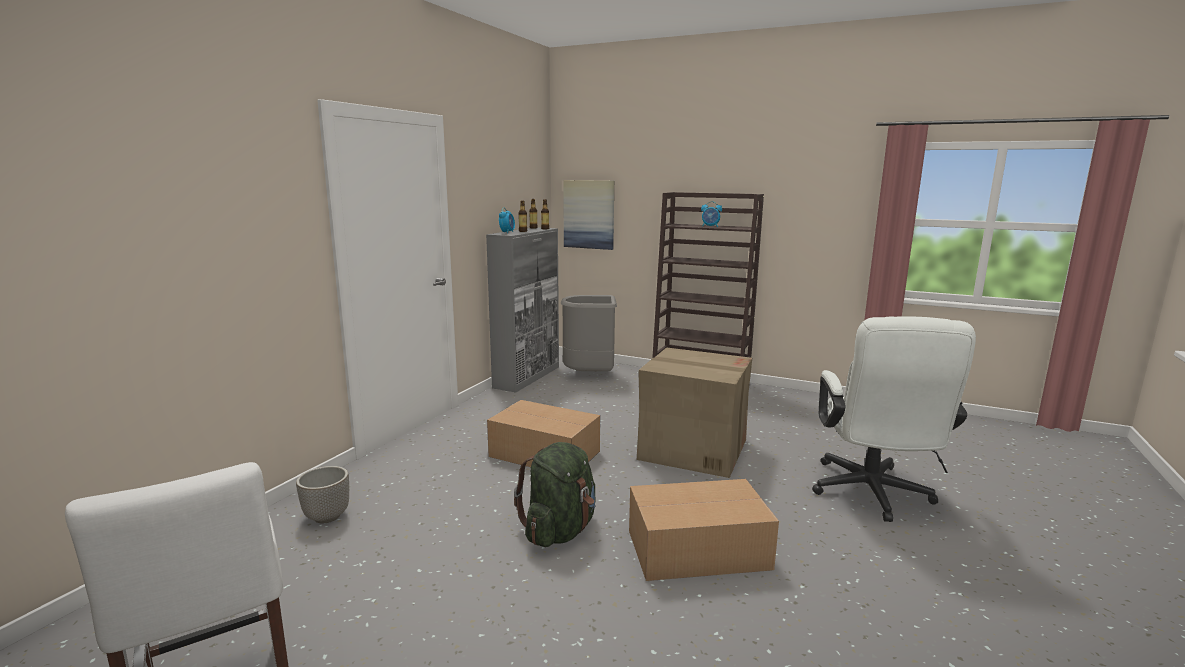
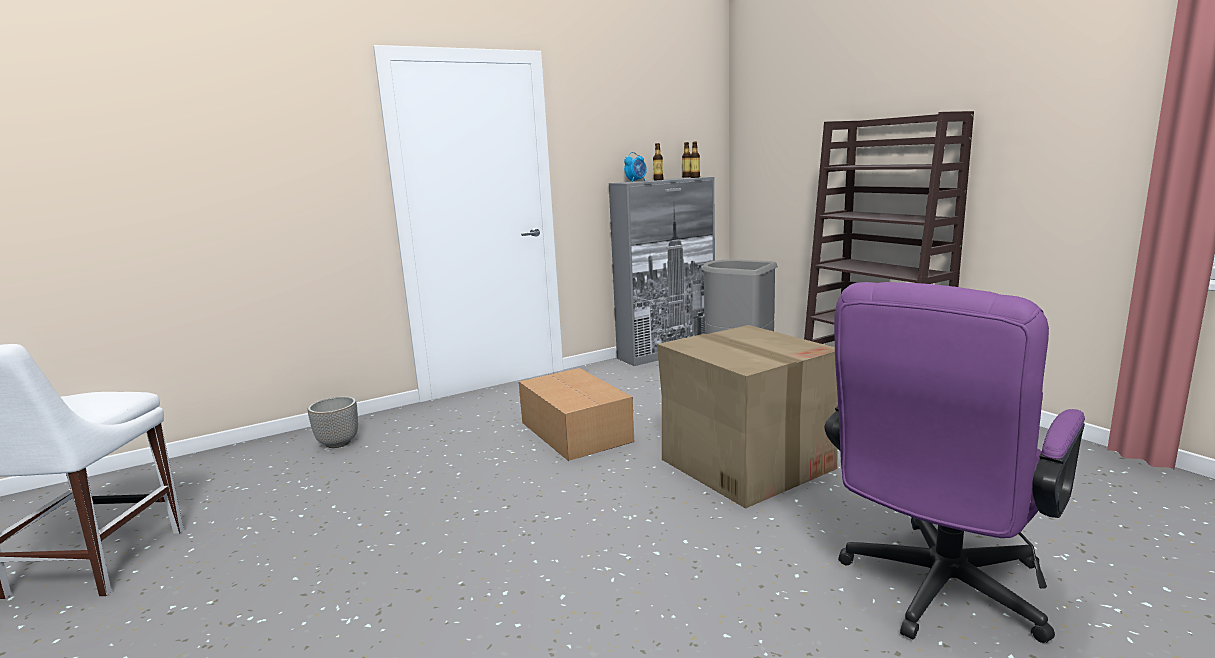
camera: 35 degrees right, 0 degrees up
green backpack [514,442,596,547] -> none
picture [563,180,614,250] -> none
cardboard box [629,479,779,581] -> none
alarm clock [701,201,722,227] -> none
white office chair [812,316,976,522] -> purple office chair [825,282,1085,643]

